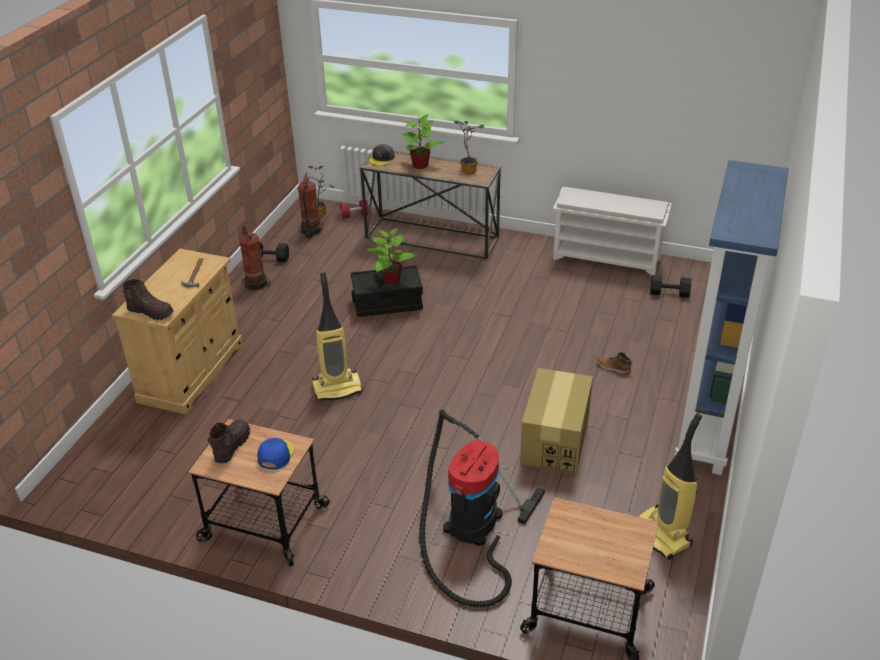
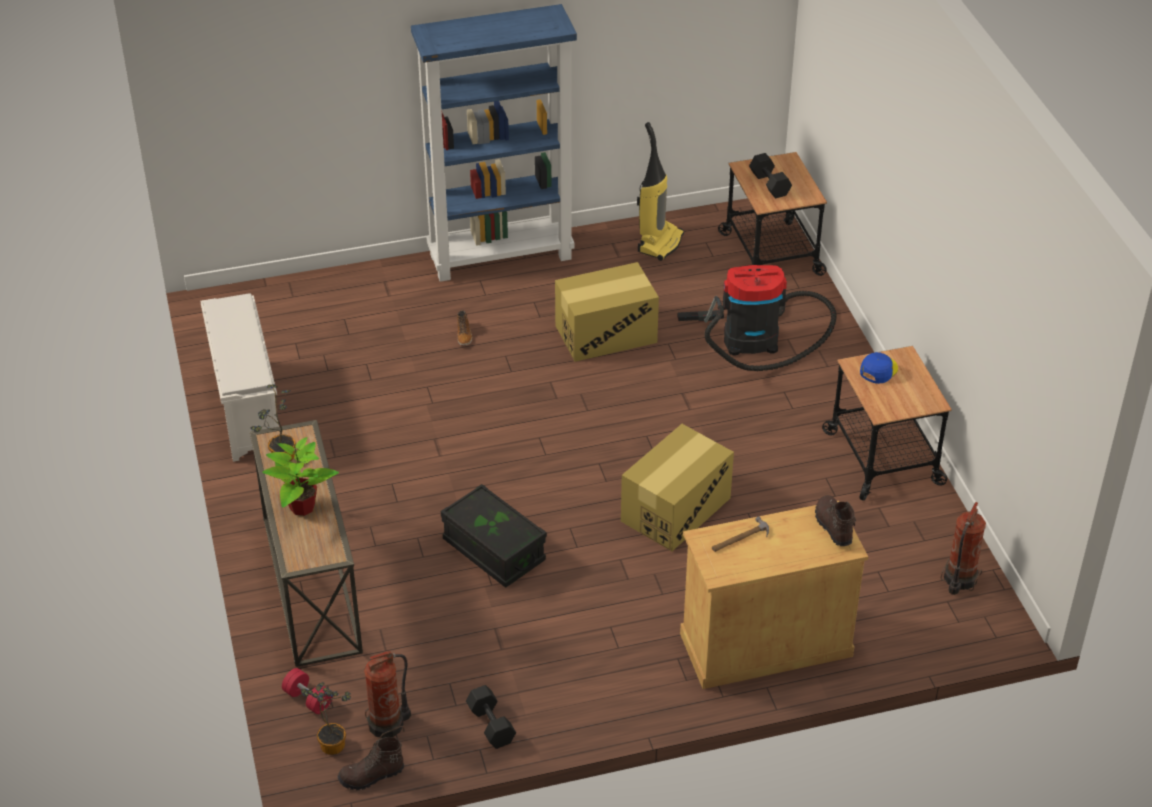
camera: 125 degrees left, 5 degrees up
brown boot [207,419,250,463] -> brown boot moved to [338,737,404,790]
fire extinguisher [239,225,270,292] -> fire extinguisher moved to [941,502,986,595]
blue cap [257,438,294,470] -> blue cap turned 150 degrees clockwise [860,352,898,384]
vacuum cleaner [312,272,363,401] -> cardboard box [621,424,734,551]
potted plant [367,228,417,285] -> none
grey cap [369,144,395,165] -> none
black dumbbell [650,275,691,298] -> black dumbbell moved to [749,153,792,198]

